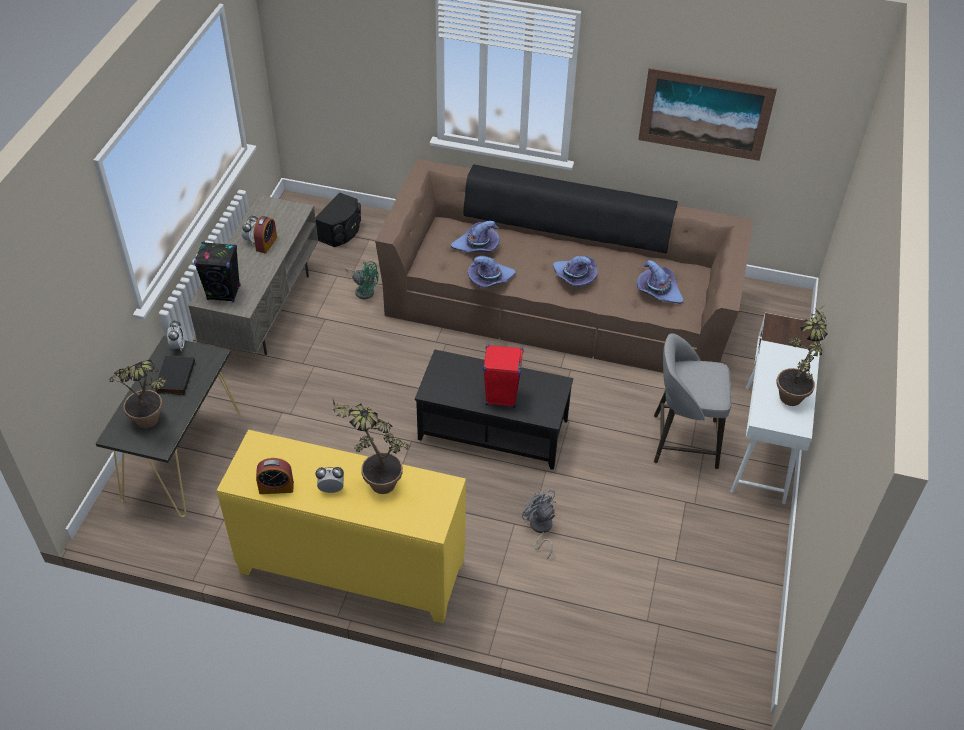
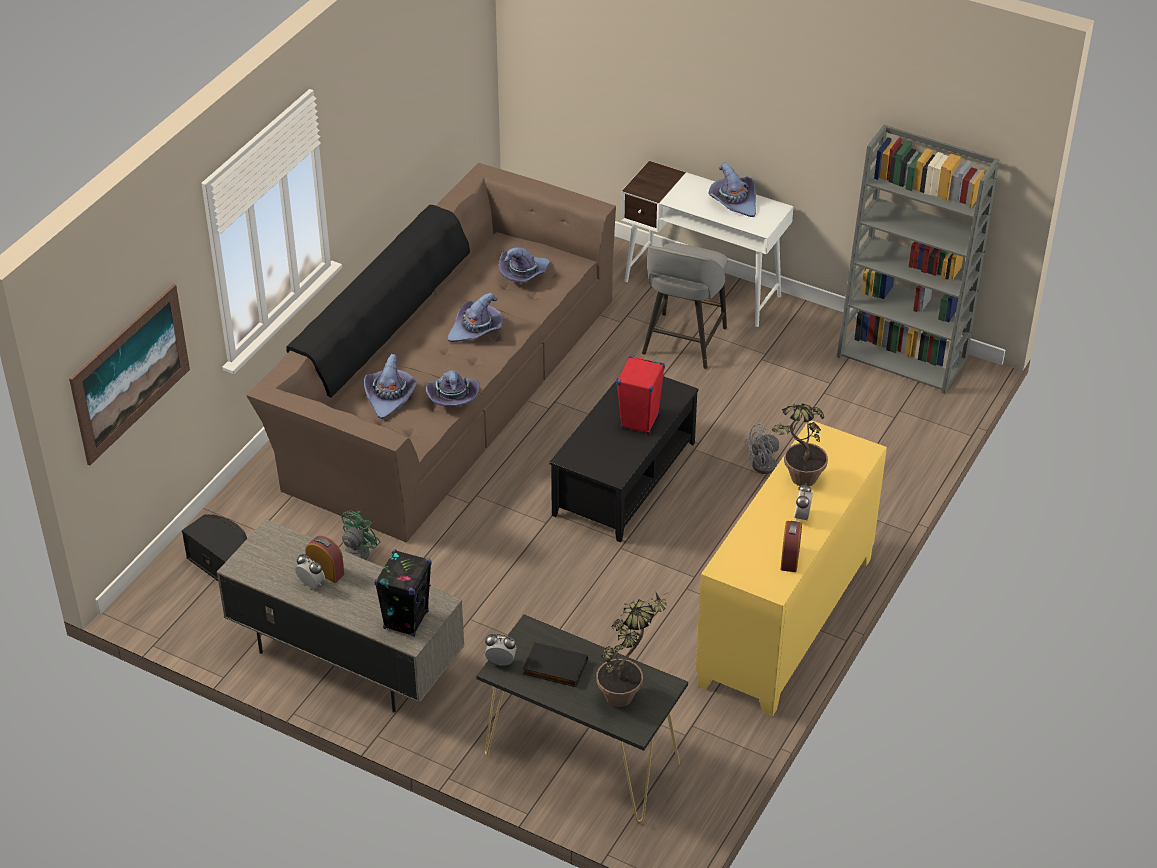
camera: 75 degrees left, 5 degrees down
picture [638,67,777,161] -> picture moved to [69,284,190,465]
potted plant [776,303,828,406] -> purple hat [708,162,756,217]
none -> grey bookcase [837,125,1000,394]

